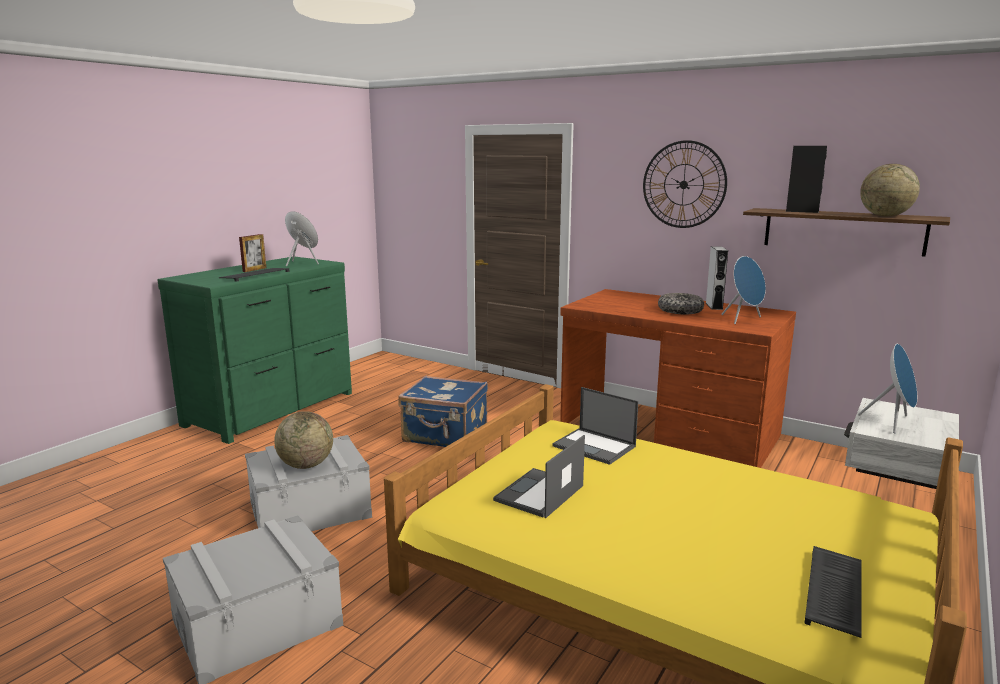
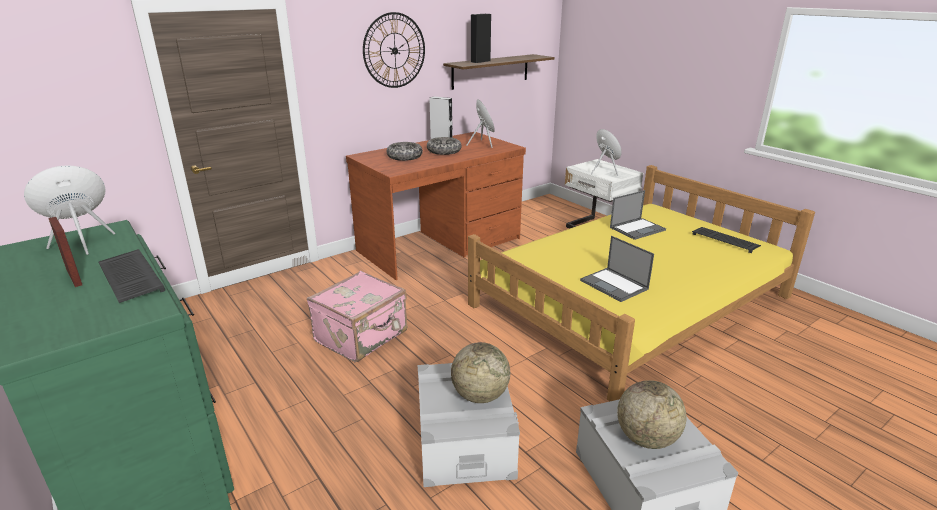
camera: 70 degrees left, 10 degrees up
blue suitcase [398,376,488,447] -> pink suitcase [307,271,407,362]
laptop [552,387,638,465] -> laptop moved to [610,190,666,240]
globe [860,164,920,216] -> globe moved to [617,380,686,449]
none -> bowl [387,142,423,161]

